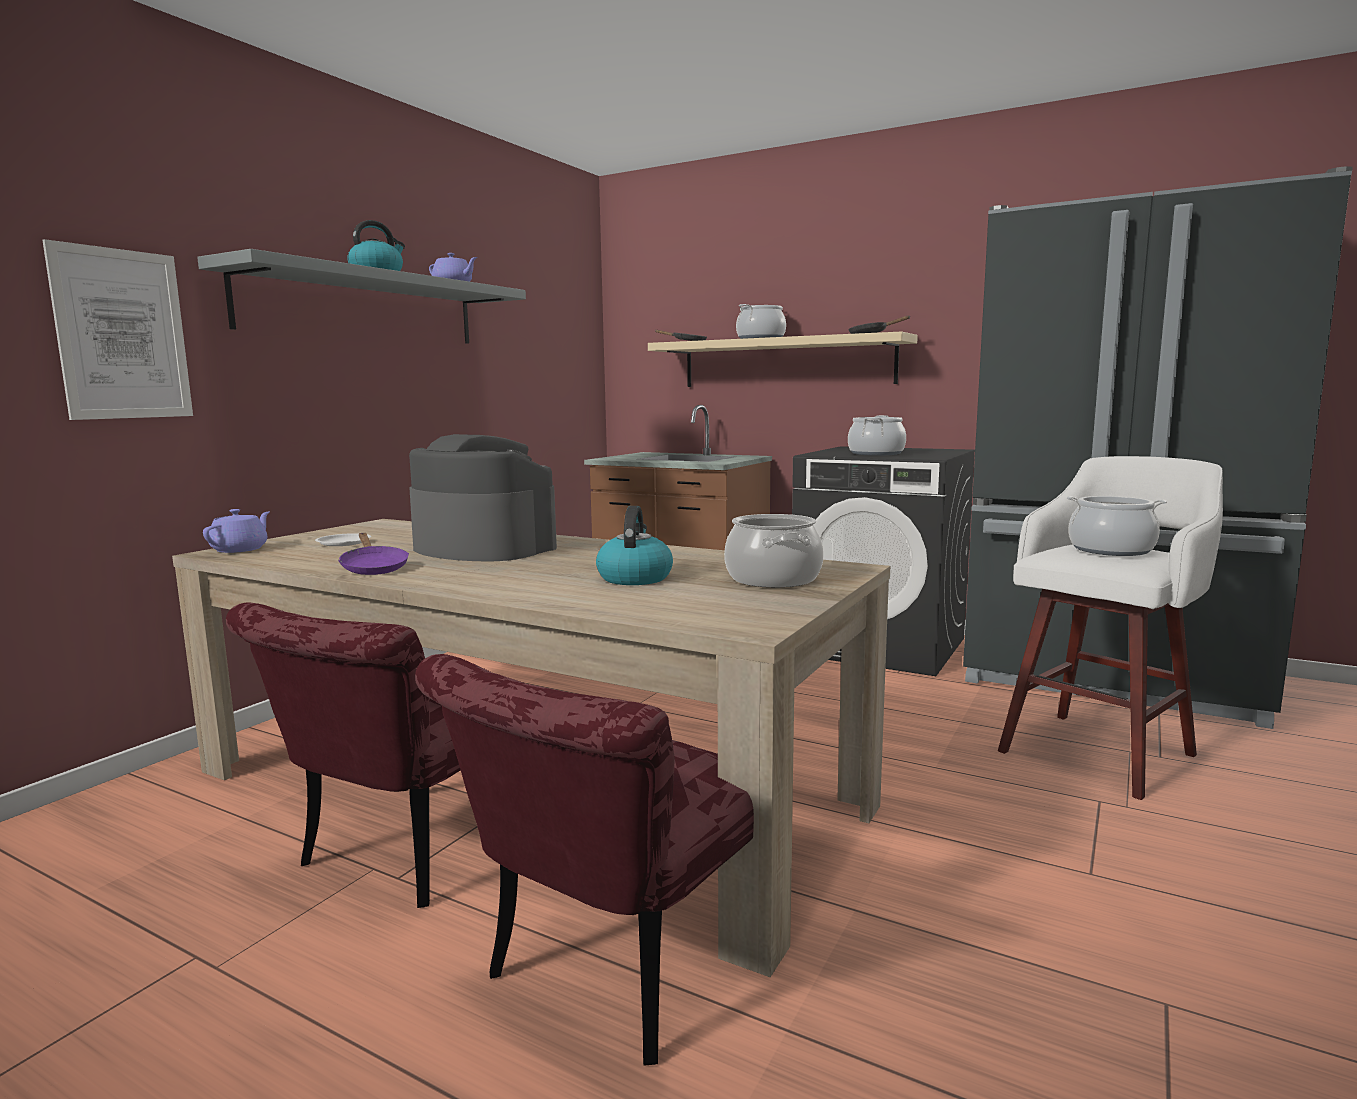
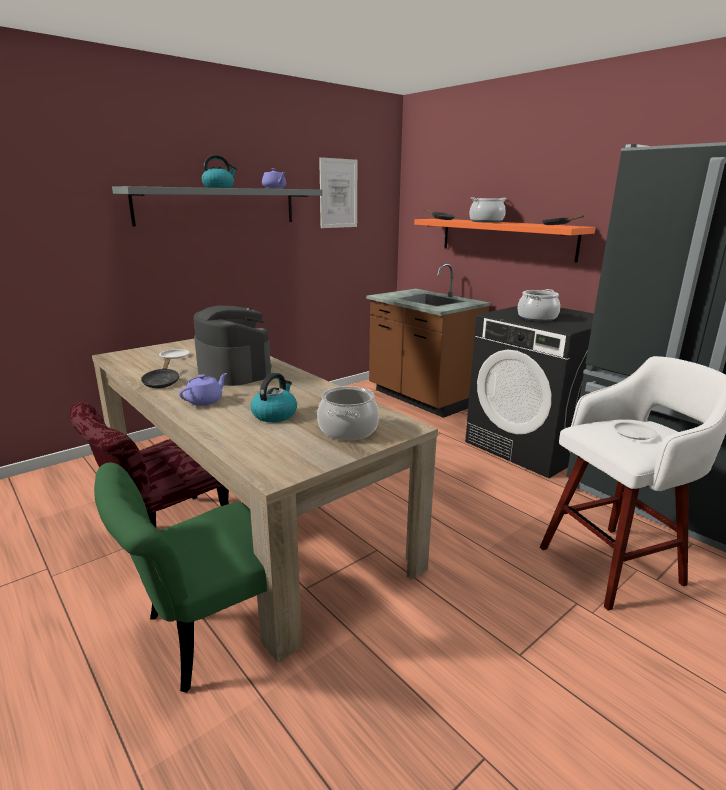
camera: 20 degrees right, 10 degrees up
picture [42,239,193,420] -> picture moved to [319,157,357,228]
purple teapot [203,509,270,553] -> purple teapot moved to [179,373,227,406]
purple frying pan [338,533,409,575] -> black frying pan [141,358,179,388]
red chair [415,654,754,1065] -> green chair [94,463,267,693]
beige shelf [648,332,918,387] -> orange shelf [414,219,596,262]
cooking pot [1067,496,1167,556] -> white plate [612,422,657,440]

